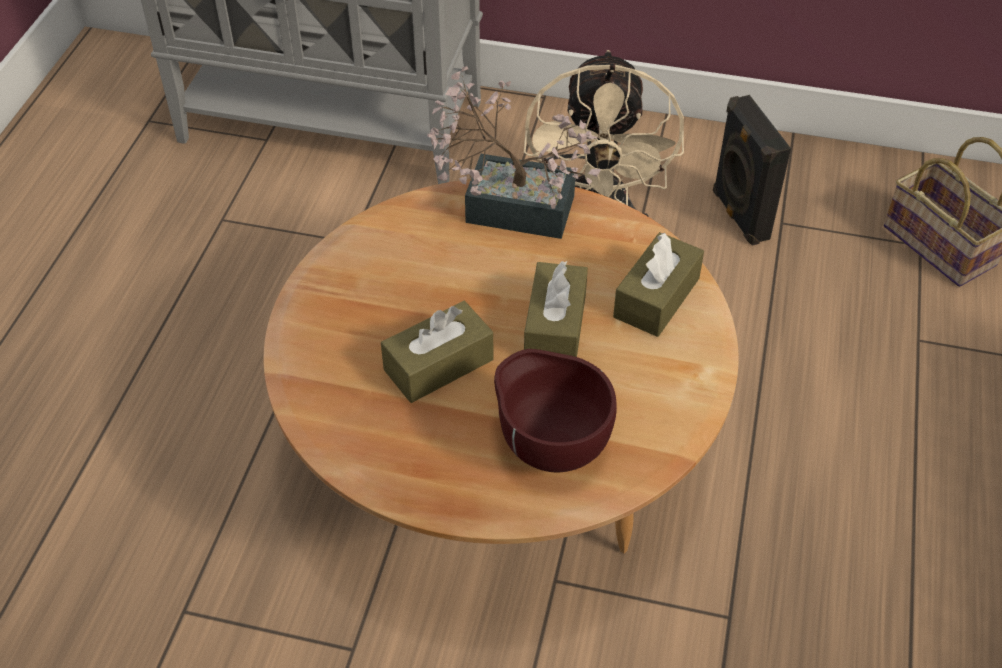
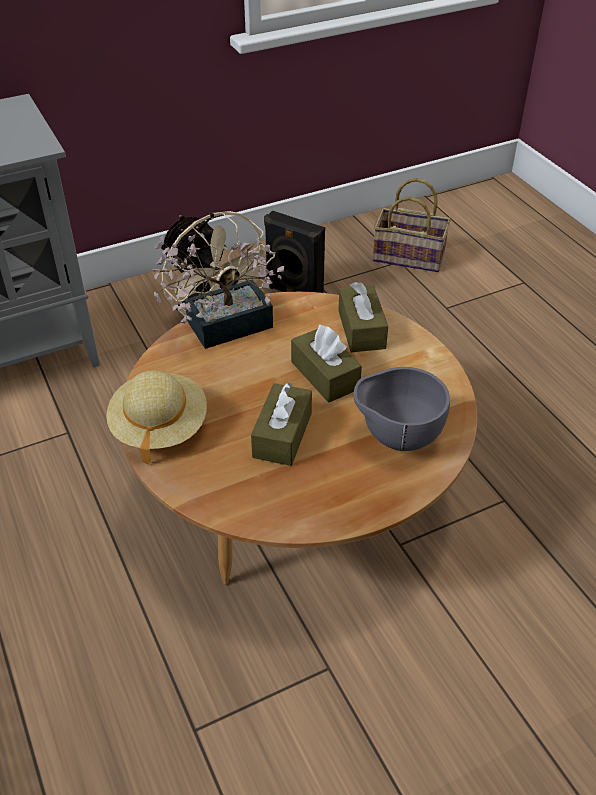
camera: 40 degrees left, 5 degrees down
brown bowl [494,349,617,472] -> grey bowl [353,367,450,451]
none -> beige hat [106,370,207,465]

